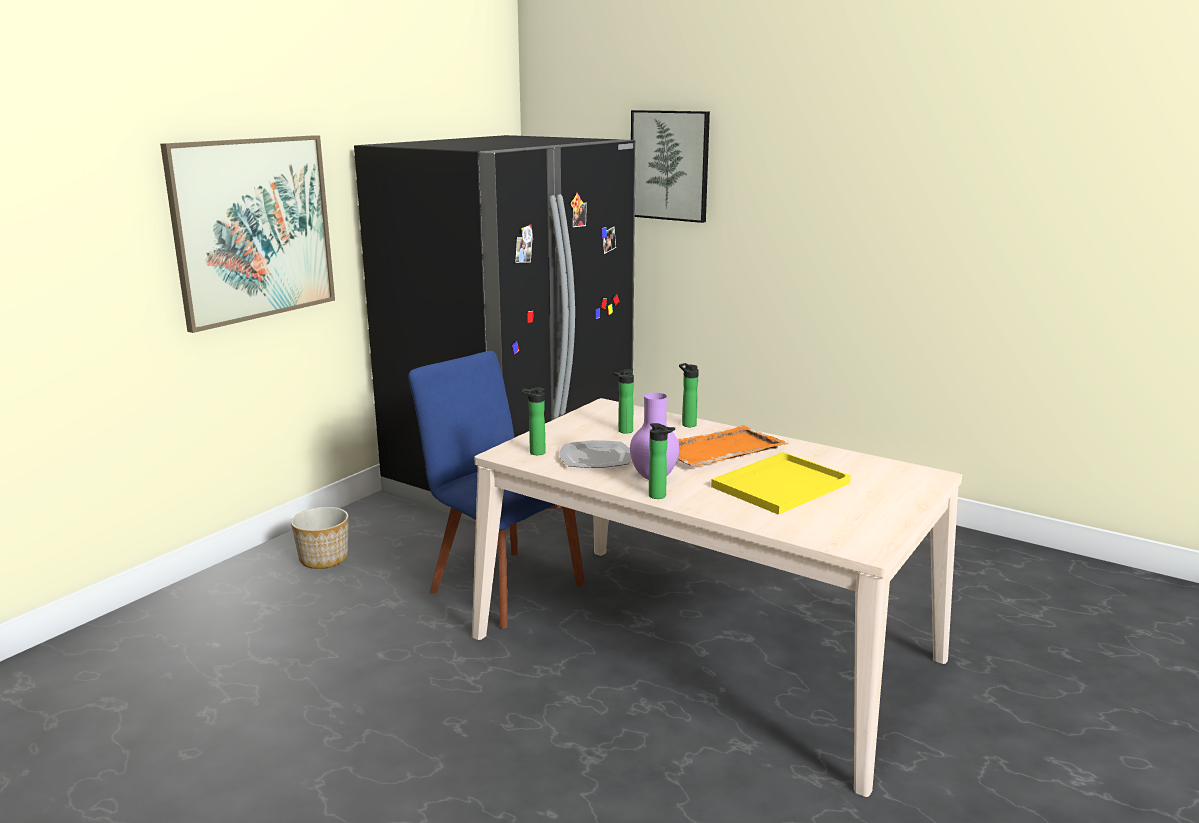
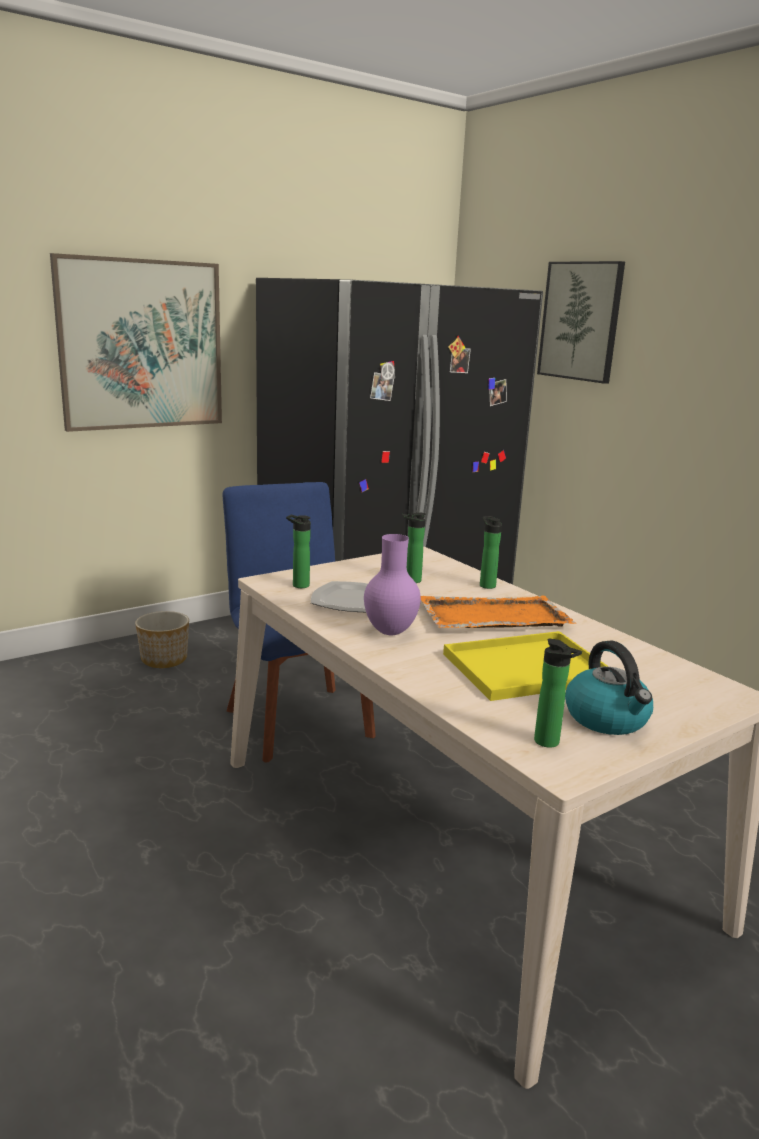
camera: 20 degrees right, 0 degrees up
bottle [649,423,675,499] -> bottle moved to [534,639,582,748]
none -> kettle [565,641,653,735]

